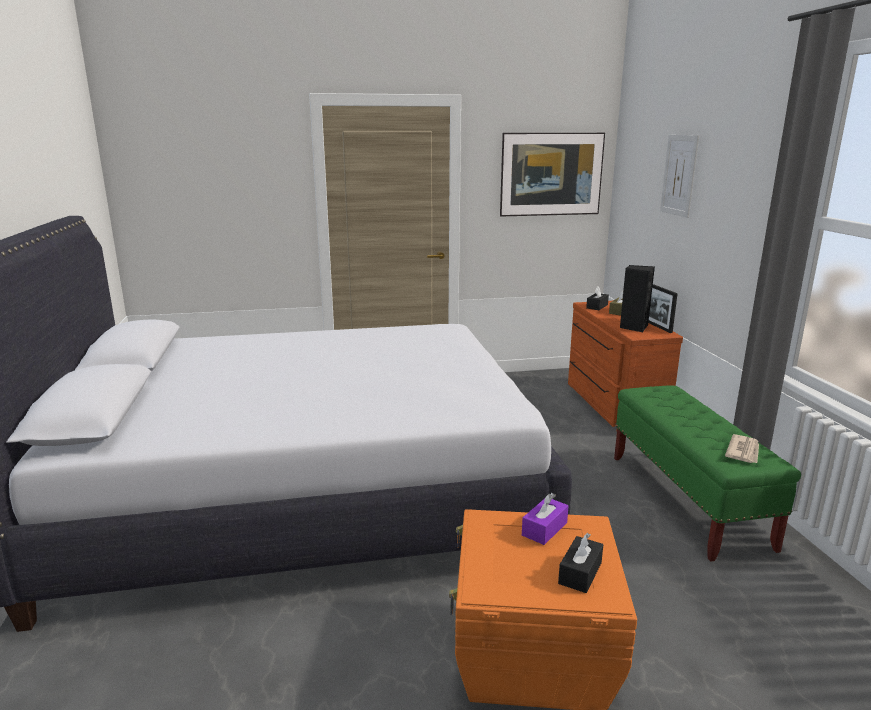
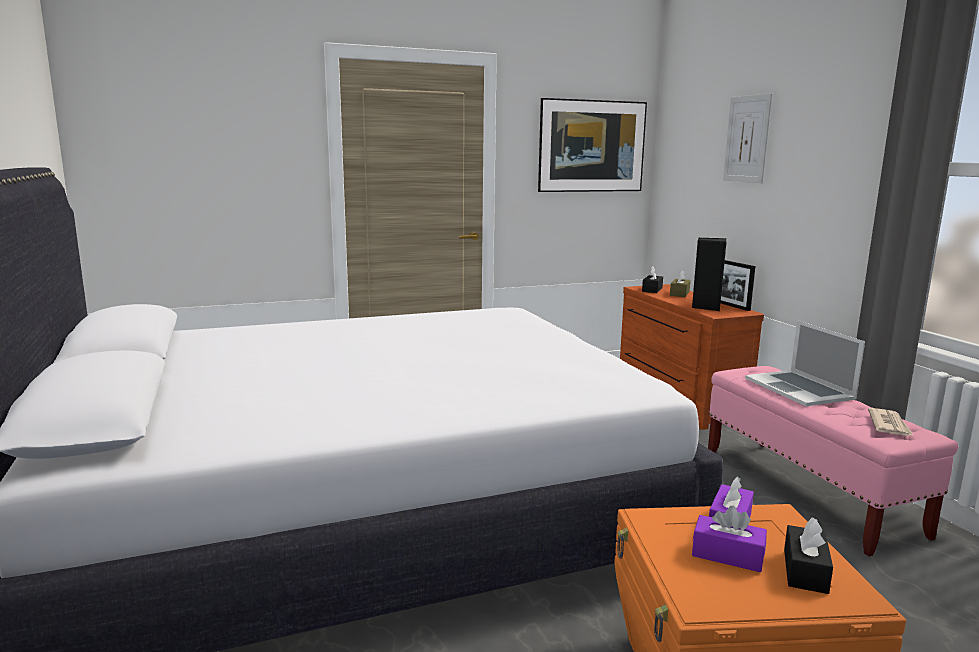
camera: 10 degrees left, 5 degrees down
green bench [614,385,801,562] -> pink bench [708,366,958,556]
none -> purple tissue box [692,506,767,572]
none -> laptop [745,320,865,406]

